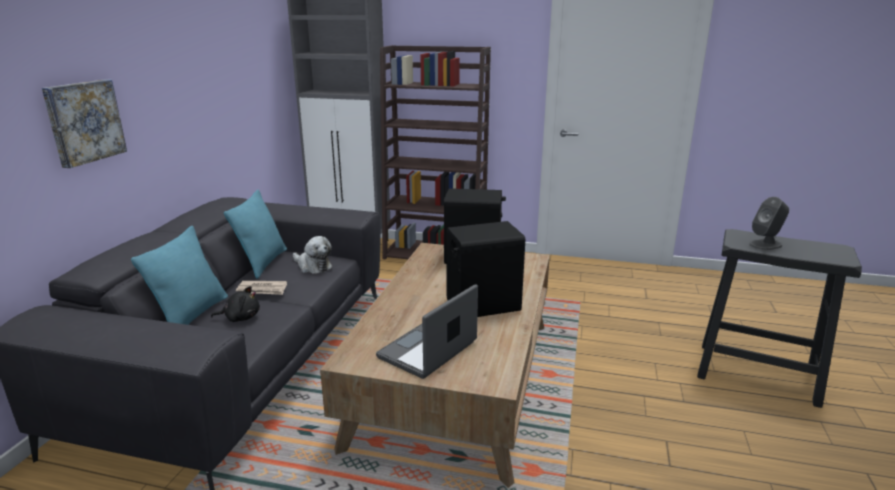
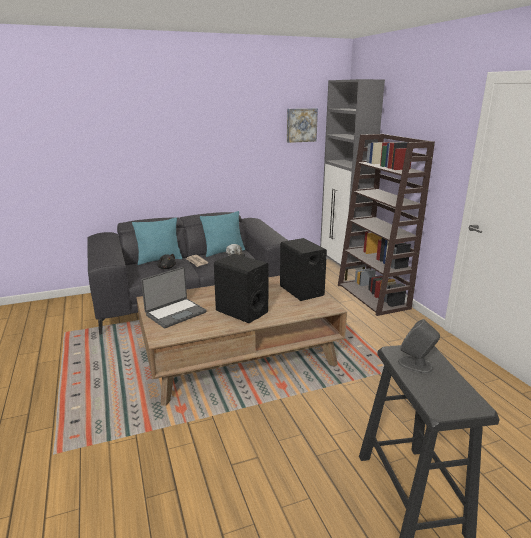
camera: 55 degrees right, 0 degrees up
picture [42,79,127,168] -> picture moved to [287,108,318,143]
laptop [376,284,478,379] -> laptop turned 135 degrees clockwise [141,267,207,328]

